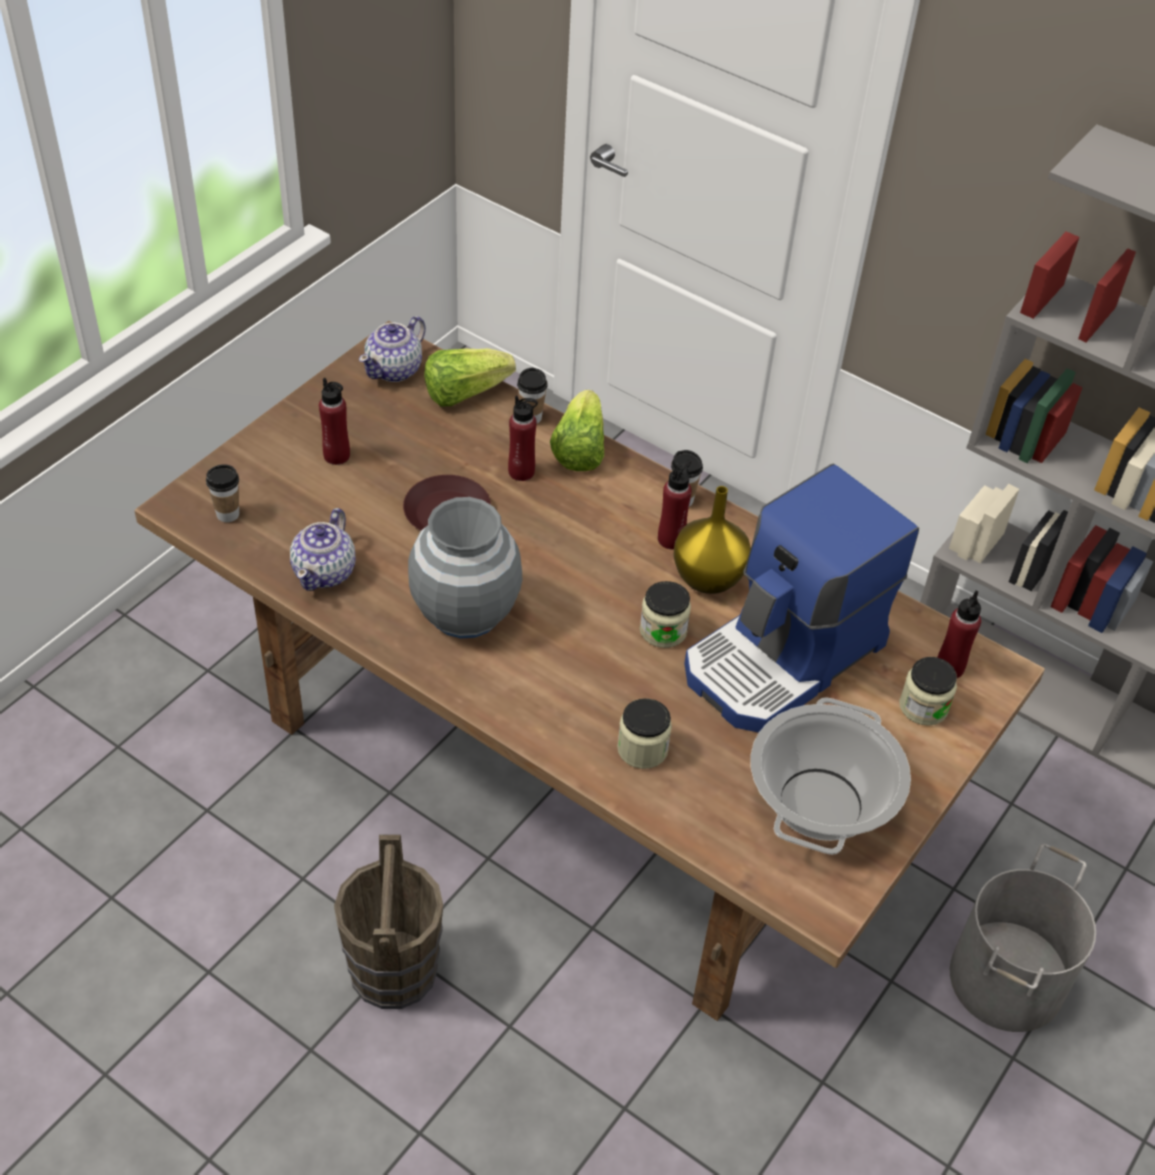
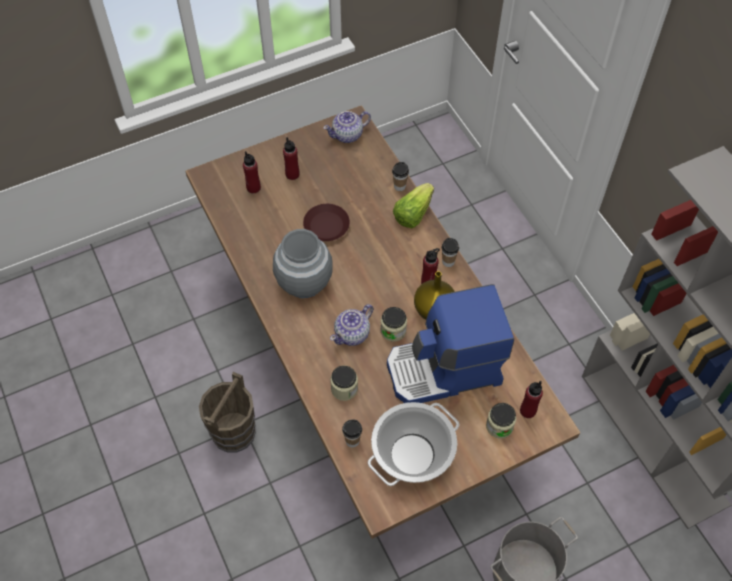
camera: 30 degrees right, 10 degrees up
cup [206,464,239,522] -> cup moved to [342,419,362,447]
teapot [290,508,356,591] -> teapot moved to [330,304,373,346]
lettuce [424,348,516,407] -> none
red bottle [508,396,538,481] -> red bottle moved to [243,151,261,193]

